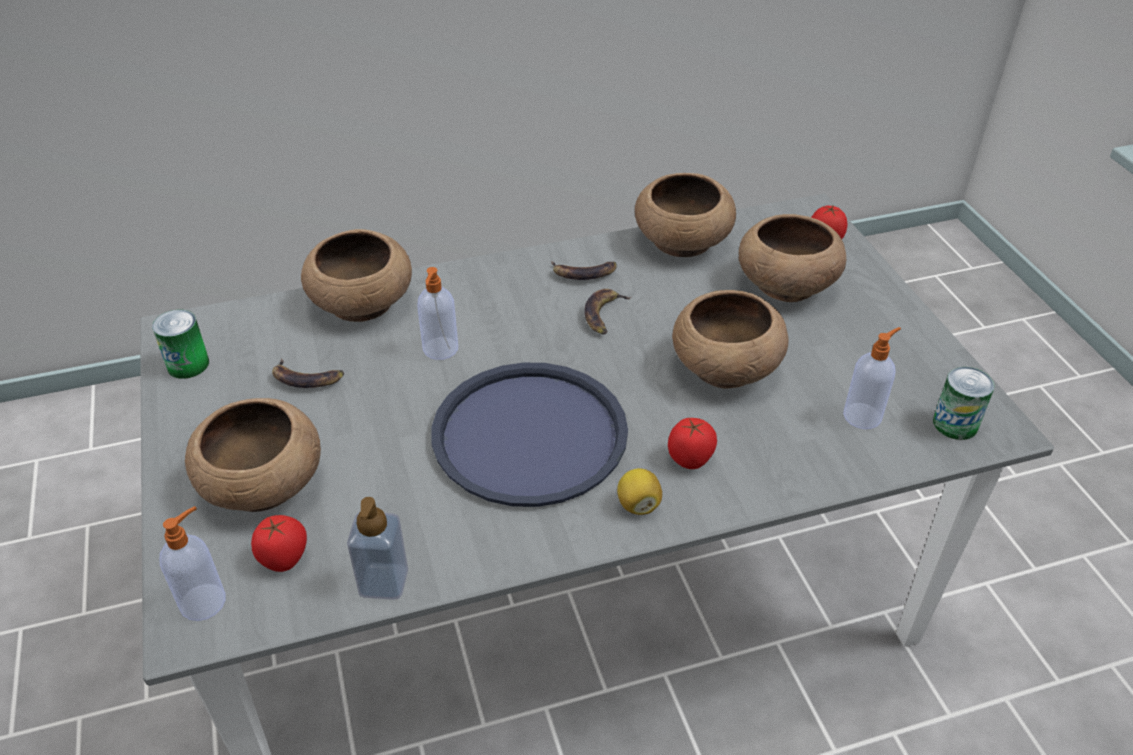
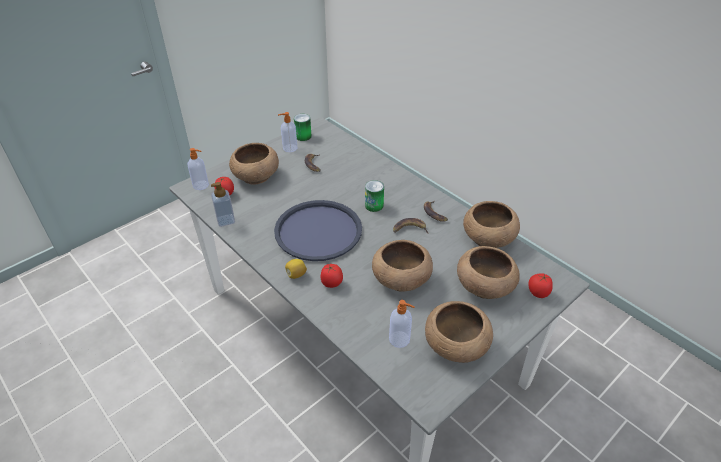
camera: 65 degrees right, 0 degrees up
brown bowl [301,229,412,322] -> brown bowl moved to [425,301,493,363]
soap dispenser [417,267,458,360] -> soap dispenser moved to [278,112,297,152]
can [933,367,994,440] -> can moved to [365,180,384,212]

